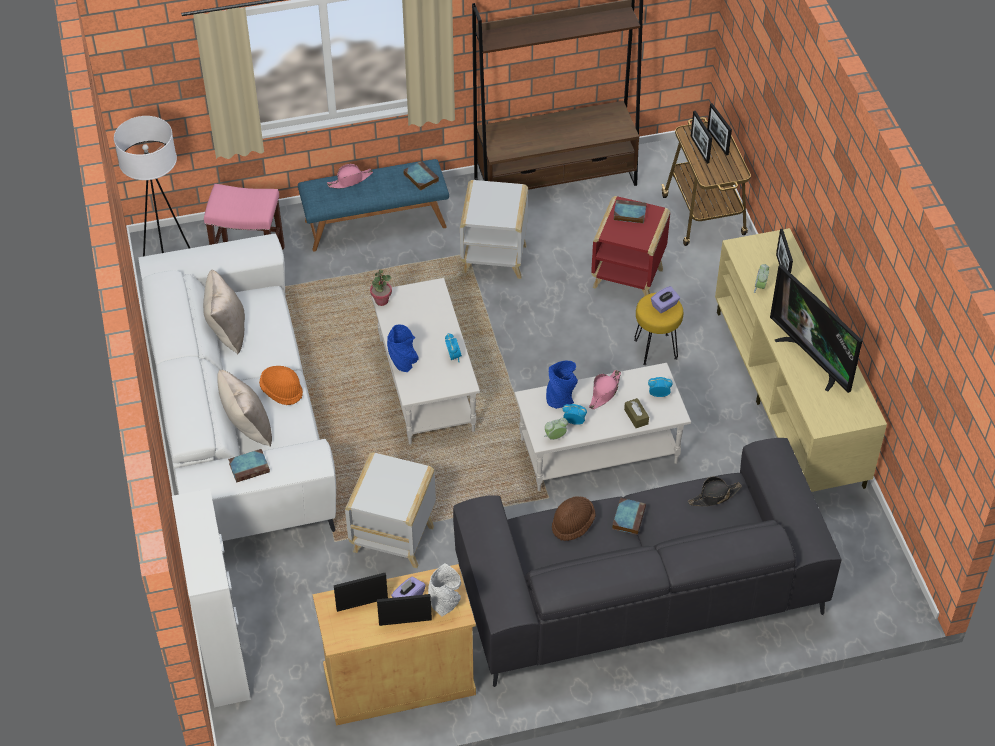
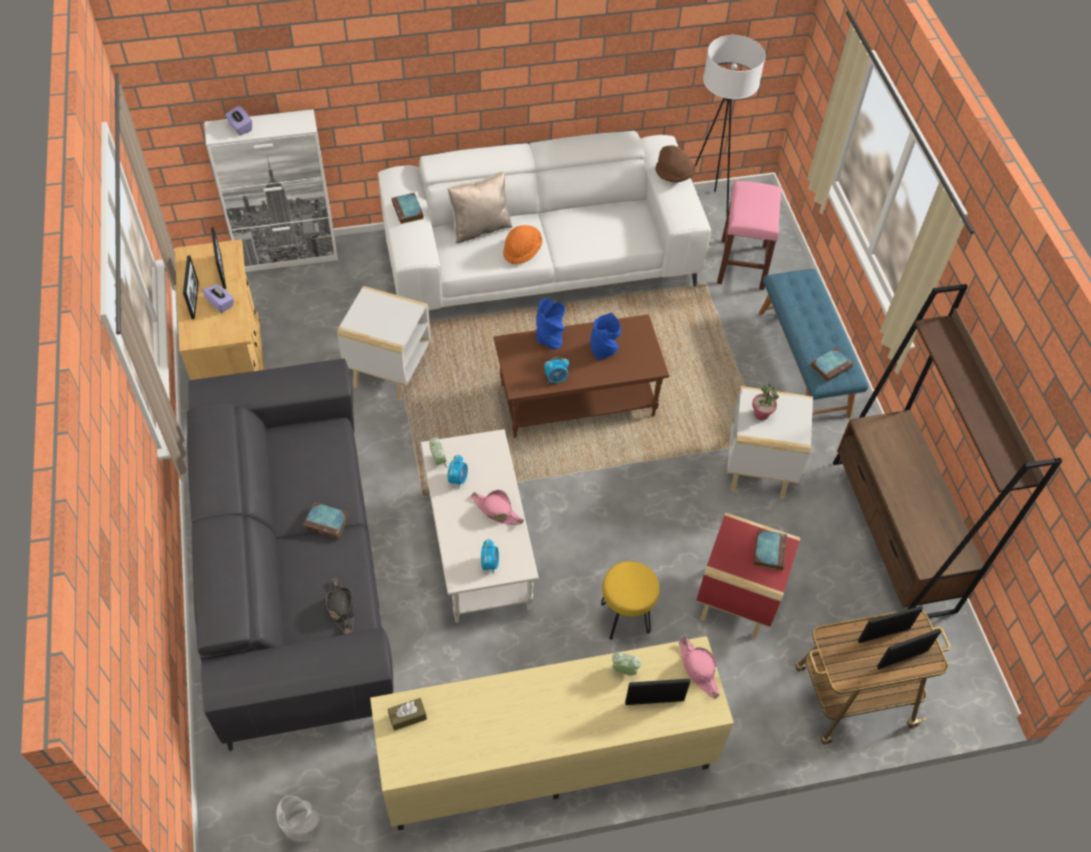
camera: 90 degrees right, 5 degrees up
beige pillow [203,269,245,355] -> none
pink hat [327,164,373,189] -> pink hat moved to [679,637,720,699]
potted plant [370,270,392,306] -> potted plant moved to [752,383,779,420]
white coffee table [371,278,480,444] -> brown coffee table [493,314,670,438]
grey vase [428,563,461,617] -> grey vase moved to [276,795,319,842]
blue vase [546,360,578,409] -> blue vase moved to [590,313,621,360]
brown hat [552,496,596,541] -> brown hat moved to [655,145,696,182]
brown tissue box [624,398,649,428] -> brown tissue box moved to [388,698,427,731]
purple tissue box [651,286,680,313] -> purple tissue box moved to [225,106,252,136]
television [770,265,863,393] -> none

